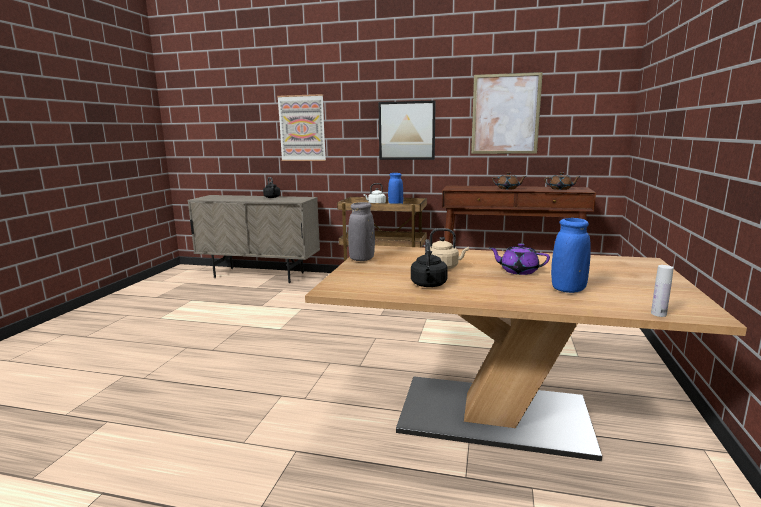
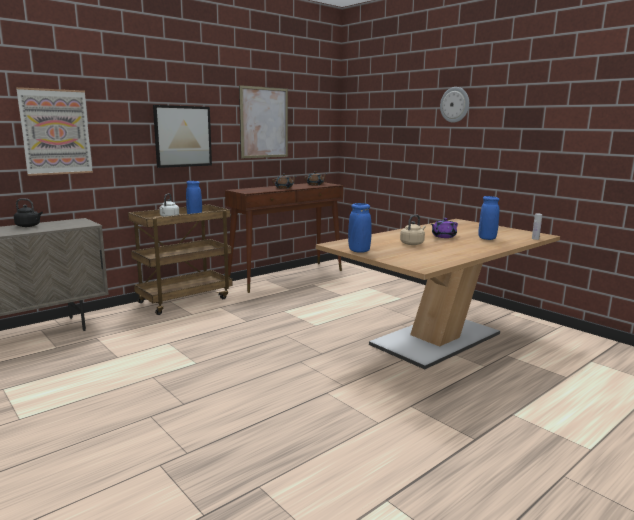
camera: 55 degrees left, 0 degrees up
grey vase [348,202,375,261] -> blue vase [348,203,372,253]
black kettle [411,239,448,287] -> none
none -> wall clock [440,87,469,123]

